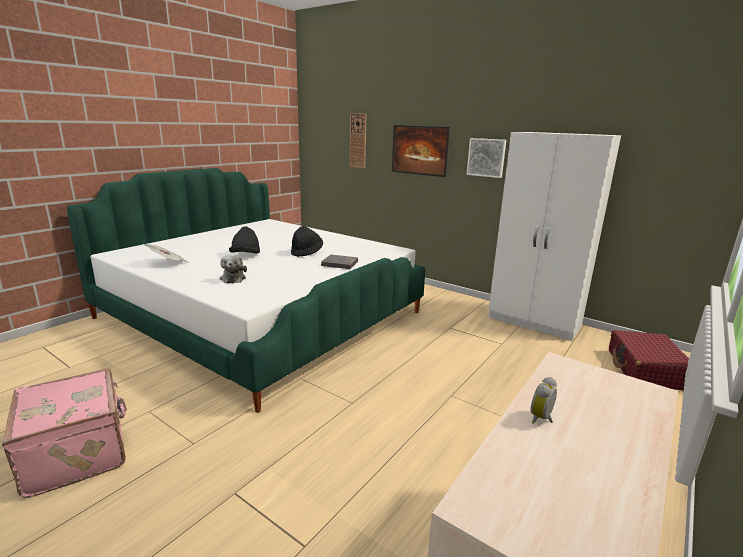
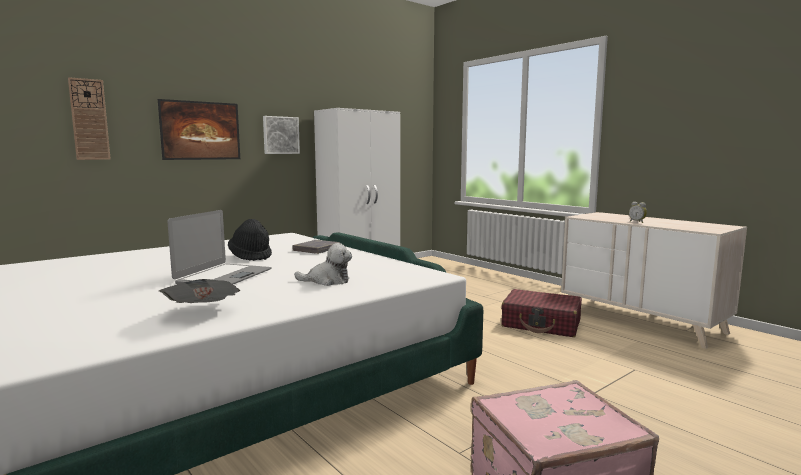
camera: 75 degrees left, 10 degrees down
black hat [229,226,260,254] -> laptop [167,210,272,285]
red suitcase [609,330,689,391] -> red suitcase moved to [501,289,582,337]

